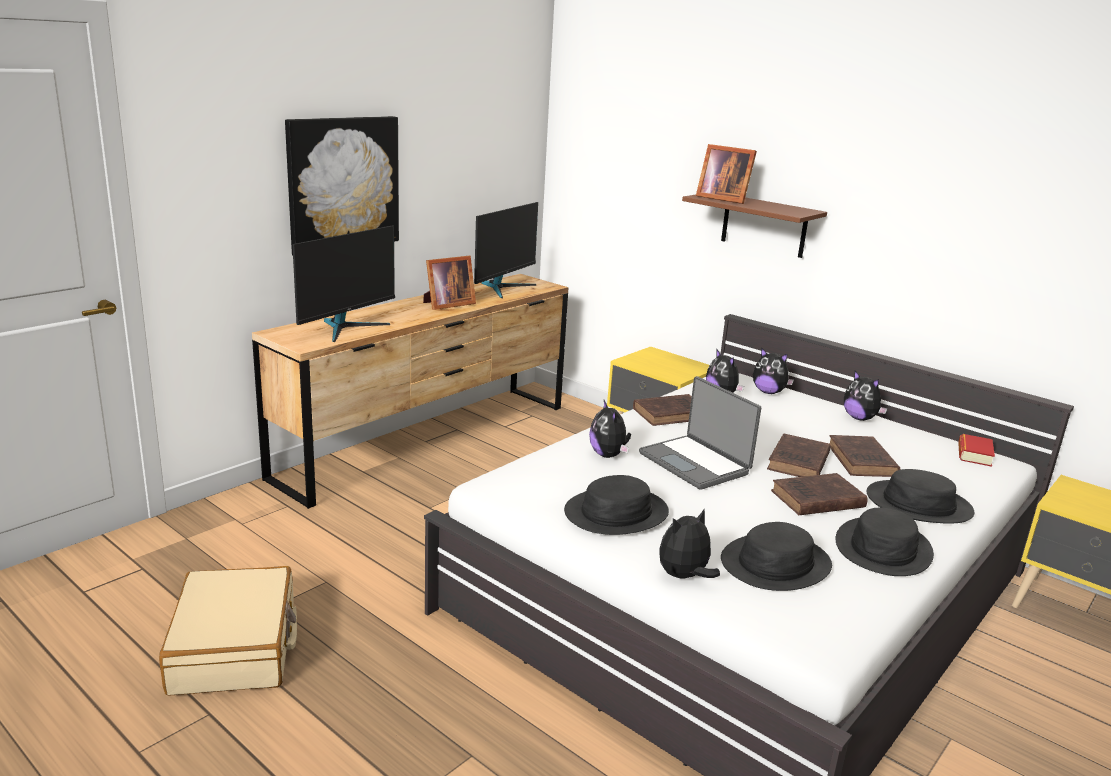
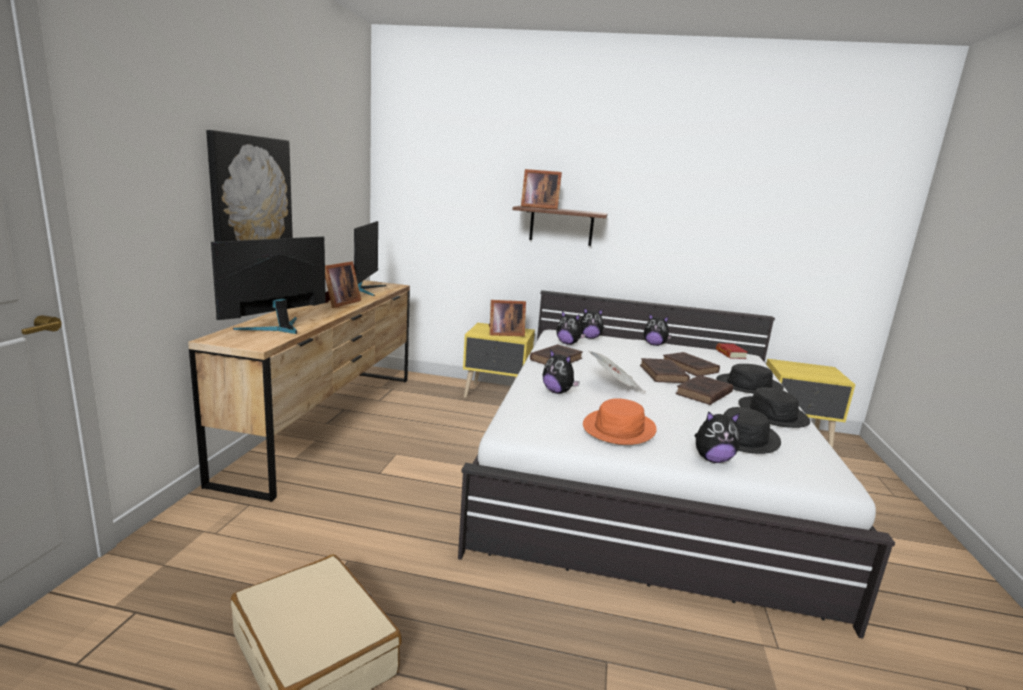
camera: 30 degrees left, 5 degrees down
monitor [292,225,395,342] -> monitor turned 150 degrees counterclockwise [211,237,326,334]
black hat [564,475,669,535] -> orange hat [583,398,657,445]
laptop [639,376,761,490] -> newspaper [588,351,645,392]
plush toy [659,509,720,579] -> plush toy turned 120 degrees counterclockwise [695,411,740,463]
none -> picture frame [489,300,526,336]

